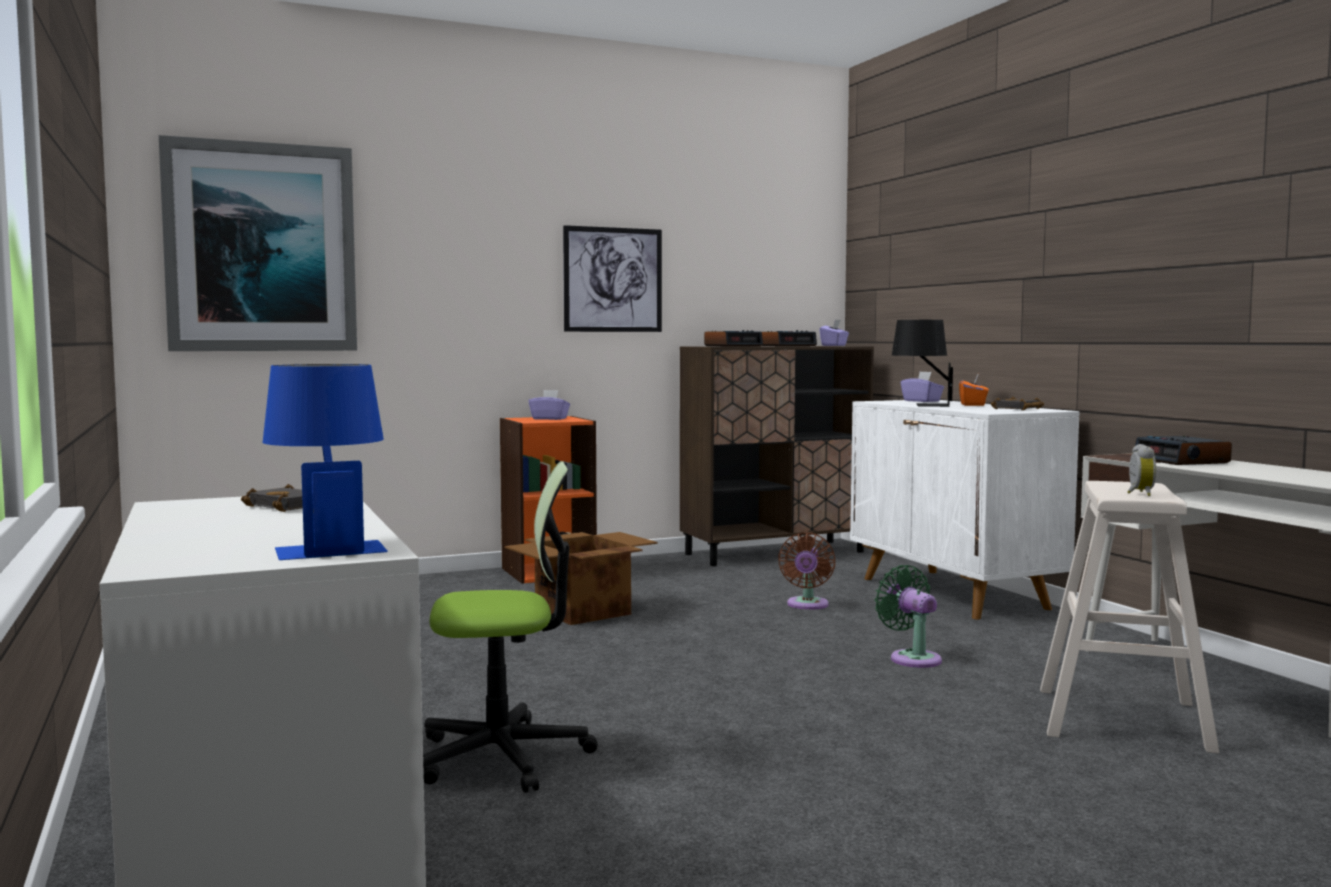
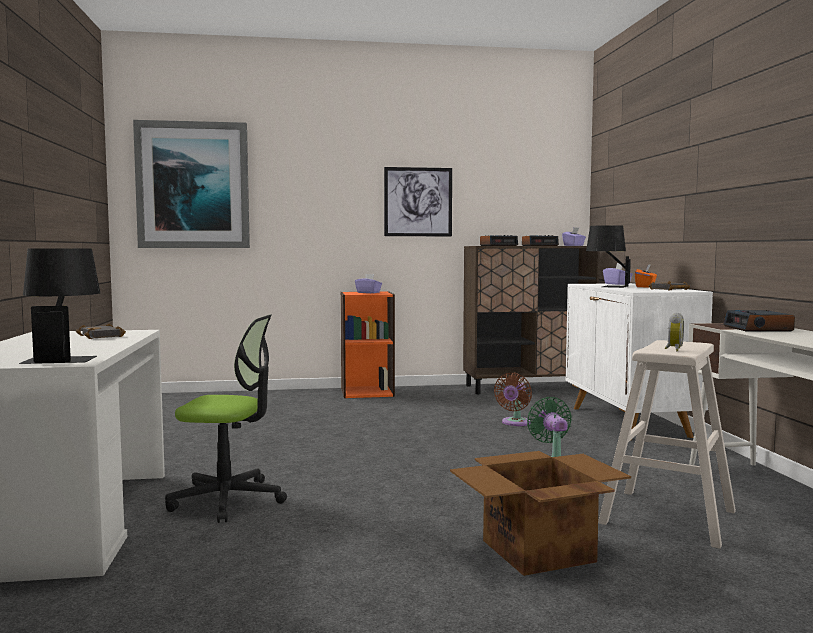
camera: 15 degrees right, 0 degrees up
blue table lamp [263,364,388,560] -> black table lamp [19,248,100,364]
cardboard box [505,532,657,625] -> cardboard box moved to [450,451,631,576]

